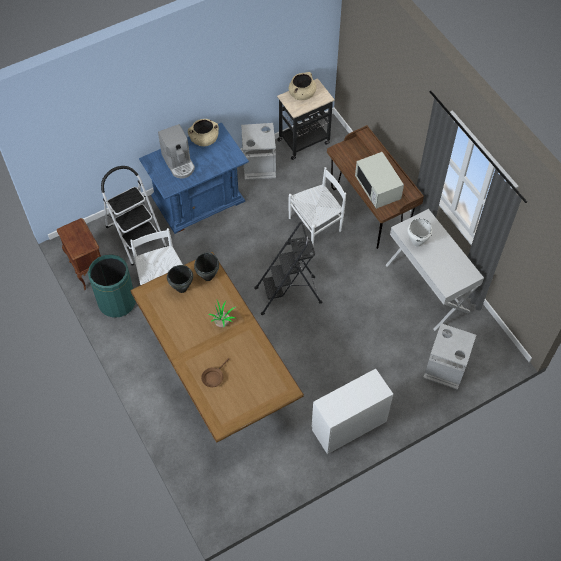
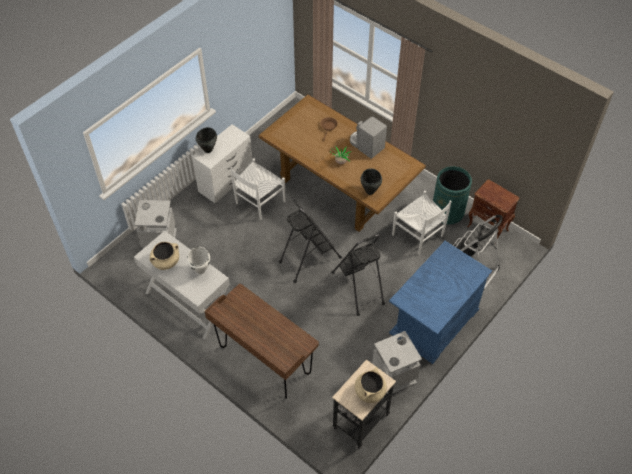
camera: 160 degrees right, 5 degrees down
coffee machine [158,124,195,178] -> coffee machine moved to [350,116,387,159]
black cooking pot [167,265,193,293] -> black cooking pot moved to [196,127,217,153]
beige cooking pot [188,119,219,146] -> beige cooking pot moved to [149,242,179,270]
white chair [289,167,346,246] -> white chair moved to [231,158,285,220]
white microwave [355,152,404,209] -> none
none -> step ladder [331,234,385,316]

